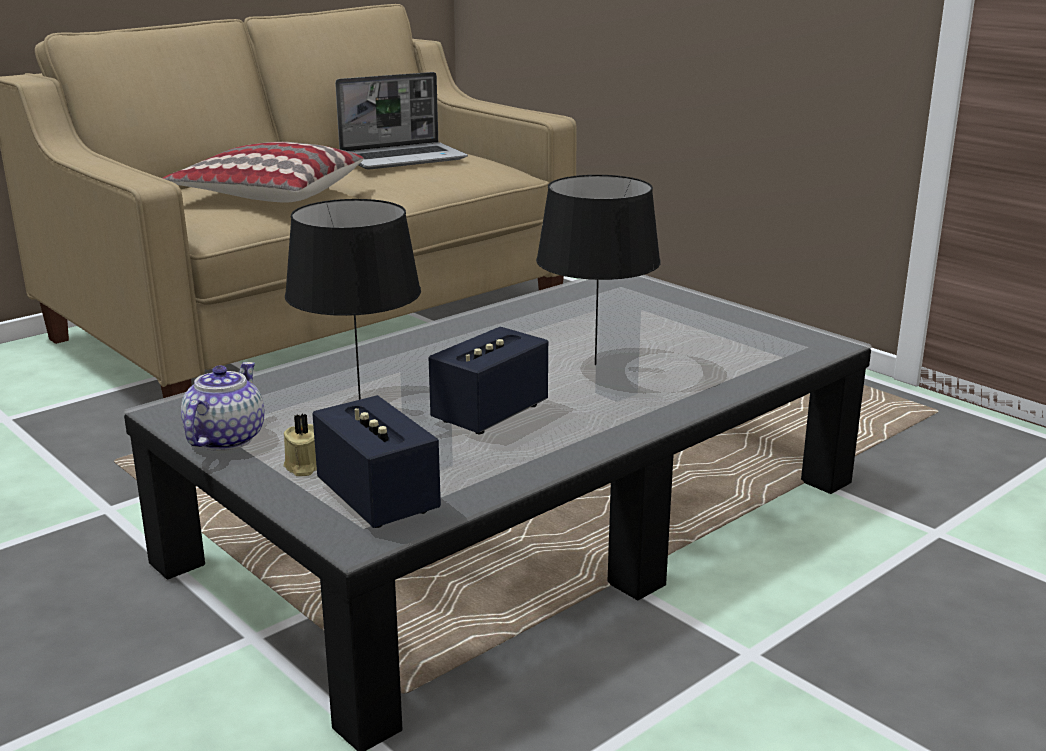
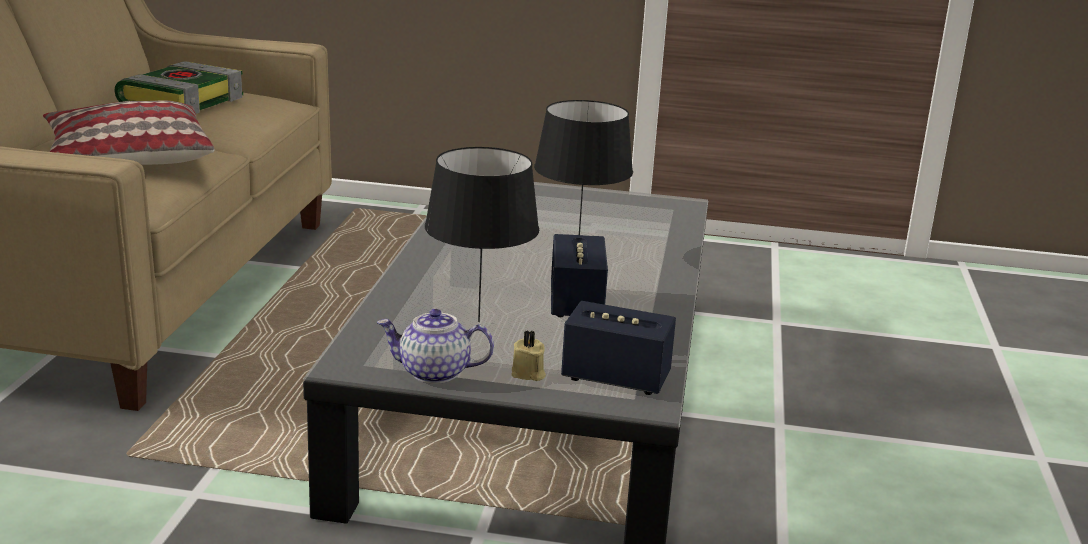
camera: 40 degrees left, 0 degrees up
teapot [181,362,265,451] -> teapot turned 60 degrees counterclockwise [377,309,494,384]
laptop [335,72,468,169] -> book [115,61,243,114]

